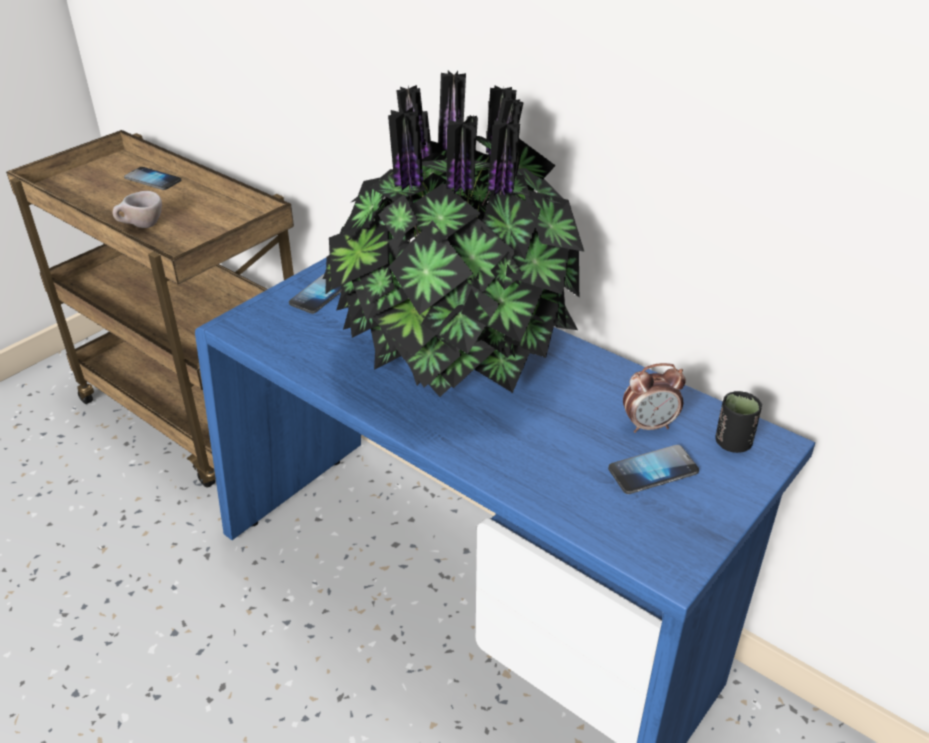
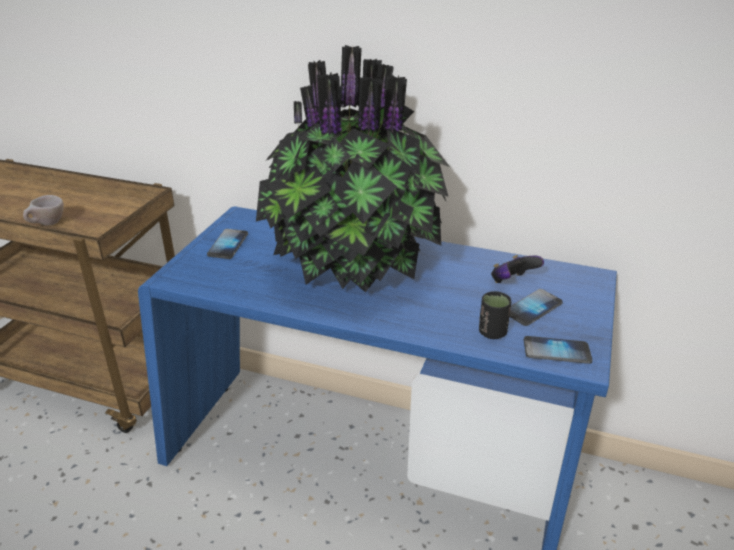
camera: 20 degrees left, 5 degrees down
phone [124,167,181,190] -> phone moved to [524,336,592,364]
alarm clock [623,363,686,433] -> game controller [491,255,544,283]
black cup [715,391,762,453] -> black cup moved to [479,291,511,339]

